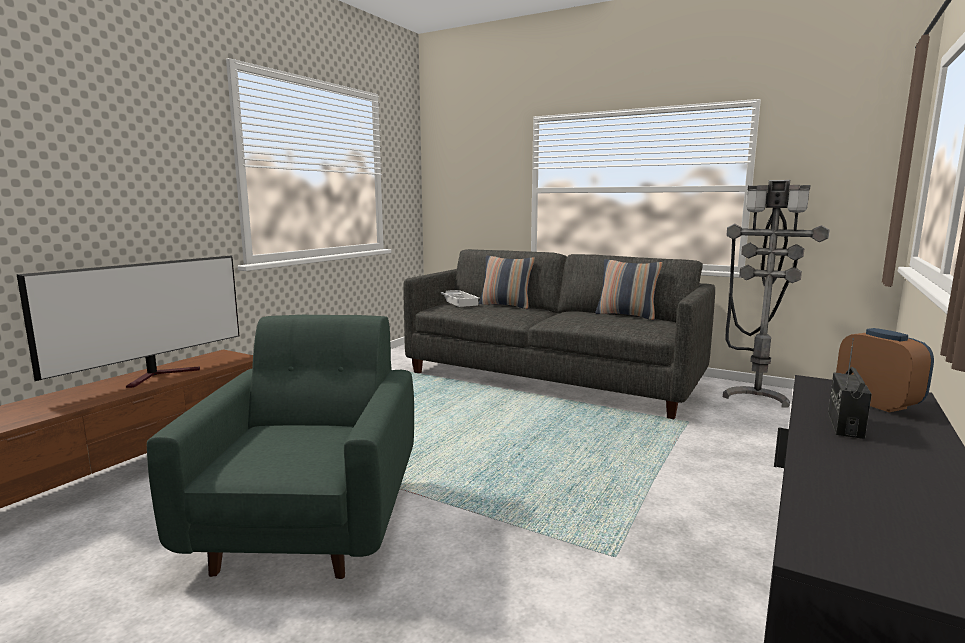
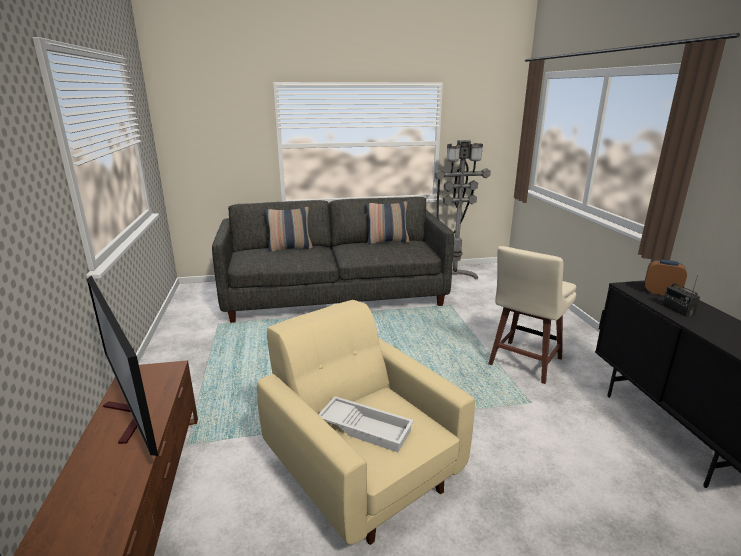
camera: 40 degrees left, 10 degrees up
television [17,256,239,388] -> television turned 150 degrees clockwise [87,276,158,456]
green armchair [147,315,414,579] -> beige armchair [257,300,475,545]
white tray [441,290,480,307] -> white tray moved to [319,396,414,452]
none -> beige stool [488,246,576,384]

